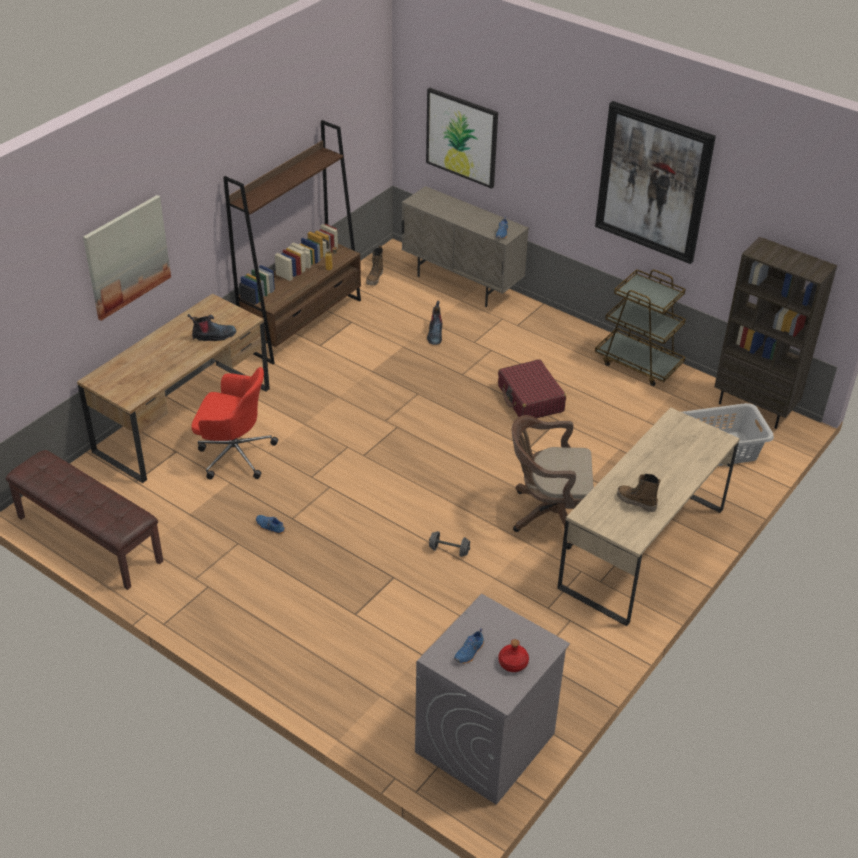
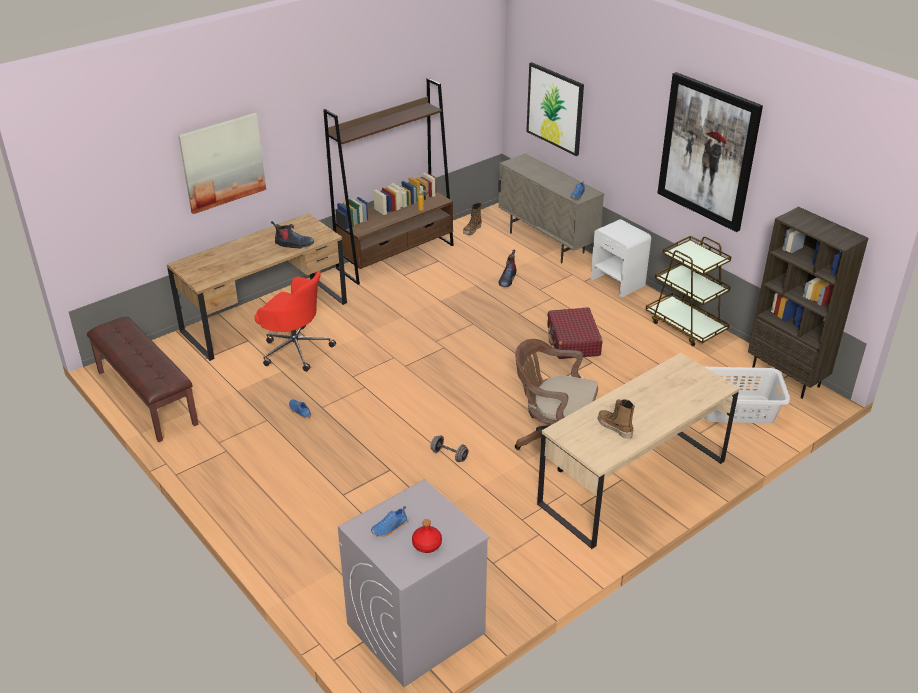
camera: 15 degrees right, 5 degrees down
none -> white nightstand [590,219,651,297]

